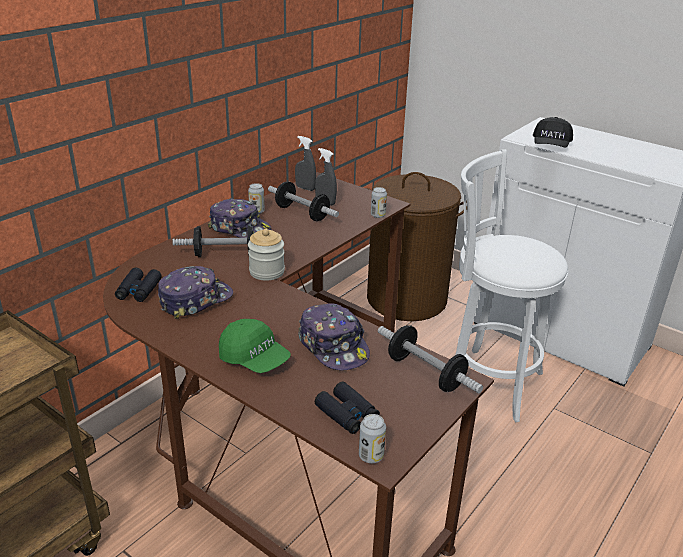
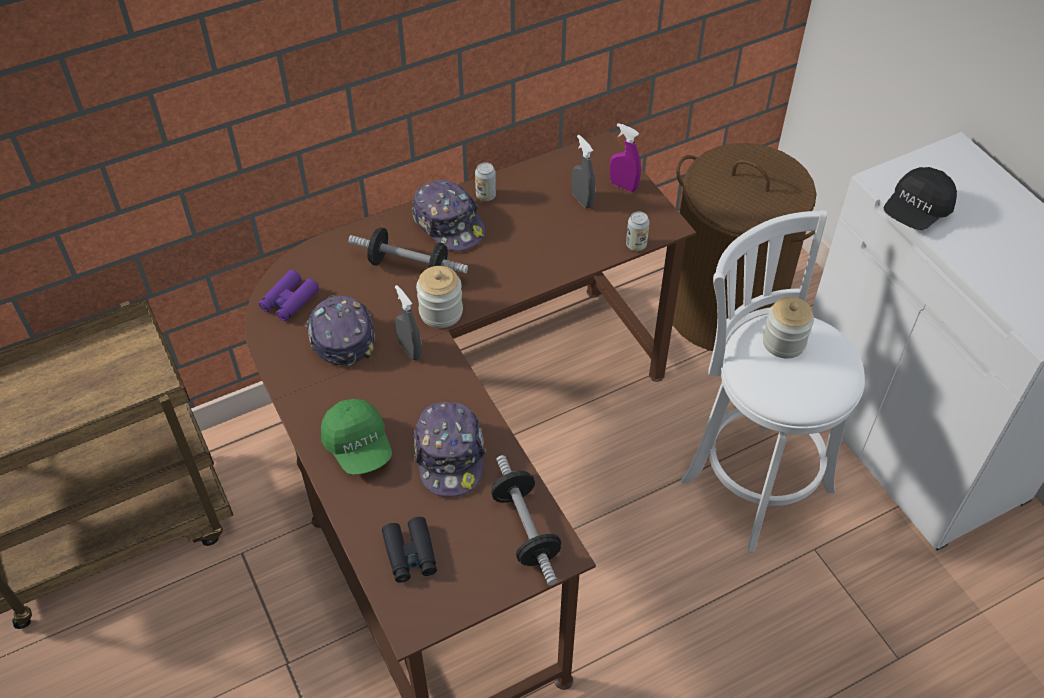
camera: 25 degrees right, 20 degrees up
black binoculars [115,268,162,302] -> purple binoculars [258,270,319,321]
cap [158,266,233,319] -> cap turned 90 degrees counterclockwise [306,295,375,366]
dumbbell [268,181,339,221] -> none
grey spray bottle [295,136,316,191] -> grey spray bottle moved to [395,285,422,360]
can [359,414,386,463] -> none
none -> purple spray bottle [610,123,641,192]
none -> jar [763,297,814,358]

